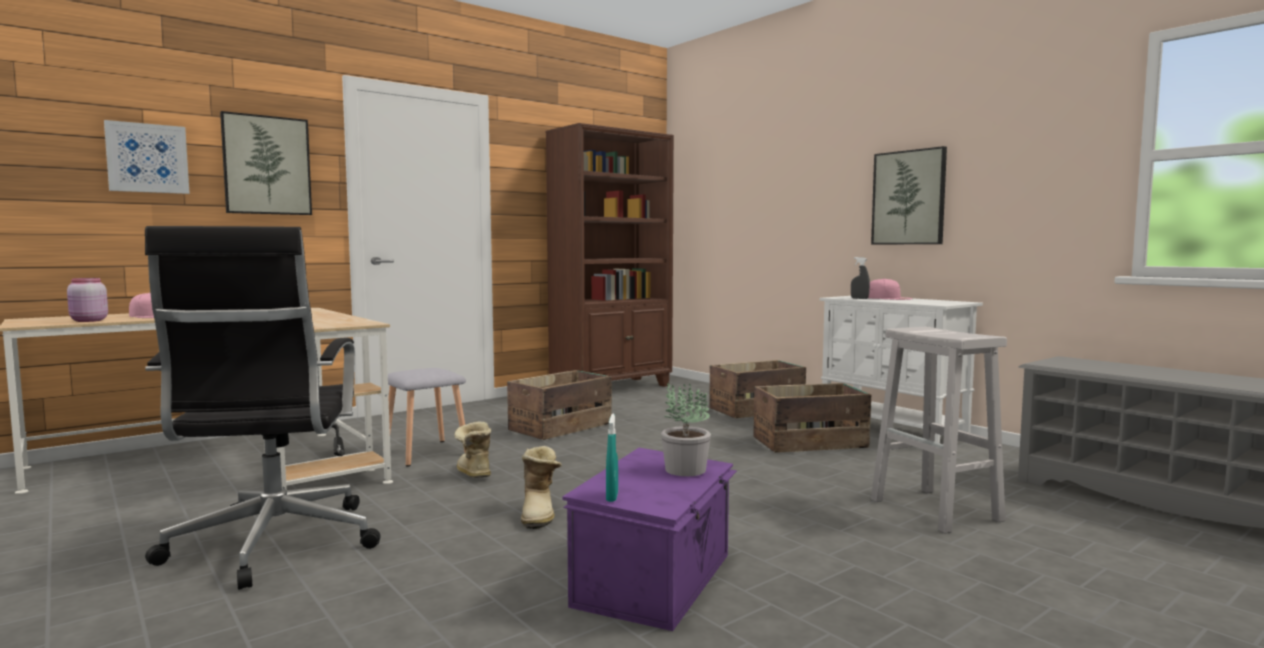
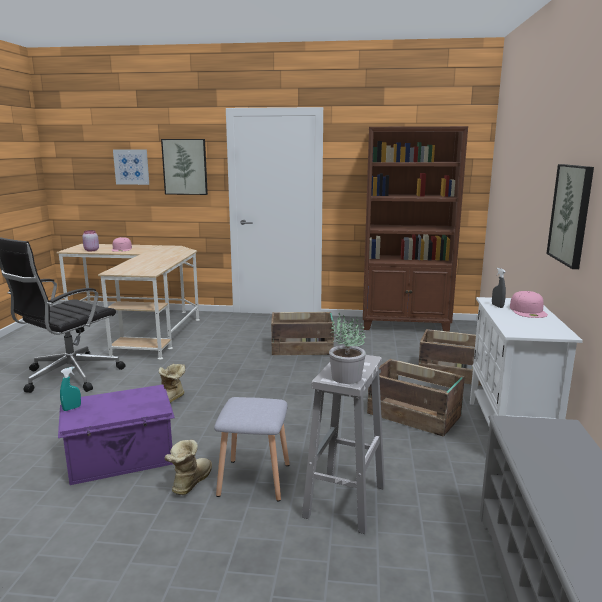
camera: 45 degrees right, 10 degrees up
grey stool [388,368,466,466] -> grey stool moved to [214,397,290,502]
boot [454,421,491,478] -> boot moved to [165,440,212,495]
potted plant [661,383,711,476] -> potted plant moved to [329,312,366,384]

